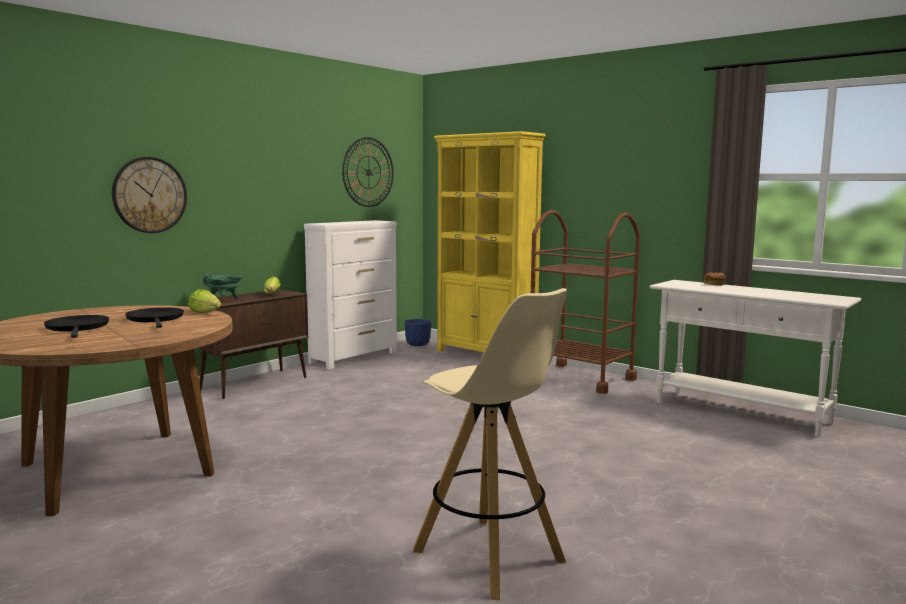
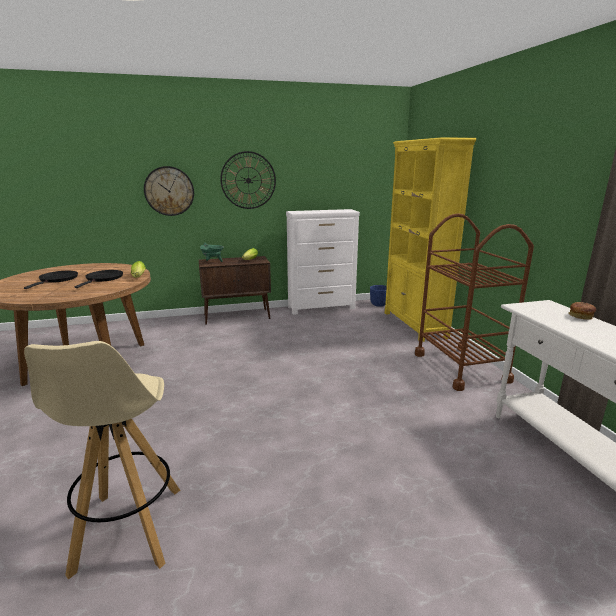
camera: 35 degrees right, 10 degrees up
wall clock [342,137,394,207] -> wall clock moved to [220,151,276,209]

